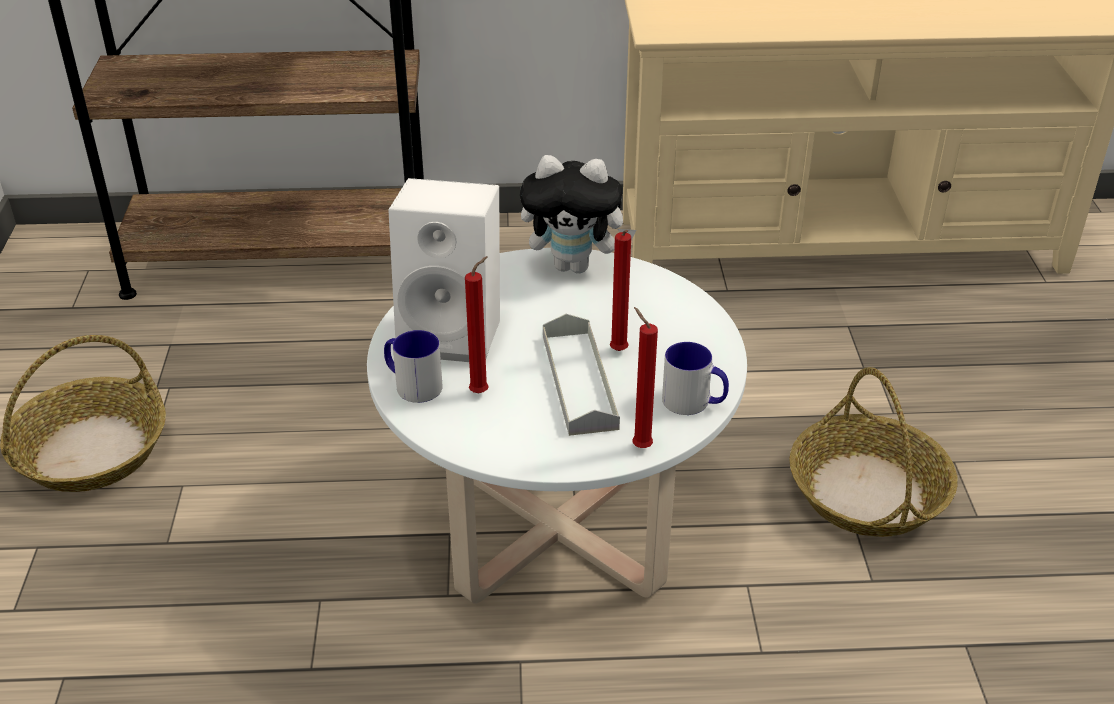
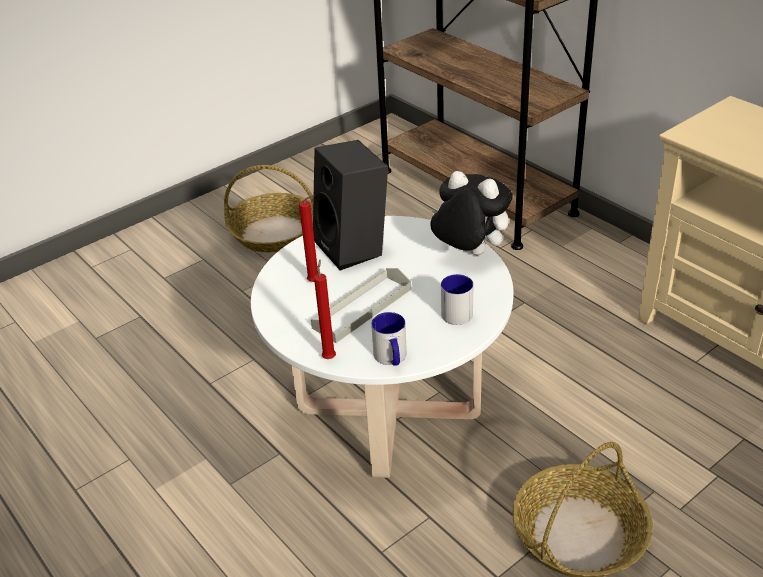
camera: 55 degrees right, 0 degrees up
mug [384,330,443,403] -> mug moved to [441,274,473,325]
white speaker [388,178,500,362] -> black speaker [313,140,388,270]
plush toy [520,155,636,273] -> plush toy turned 150 degrees clockwise [431,171,513,255]
red candle [610,230,631,351] -> none

